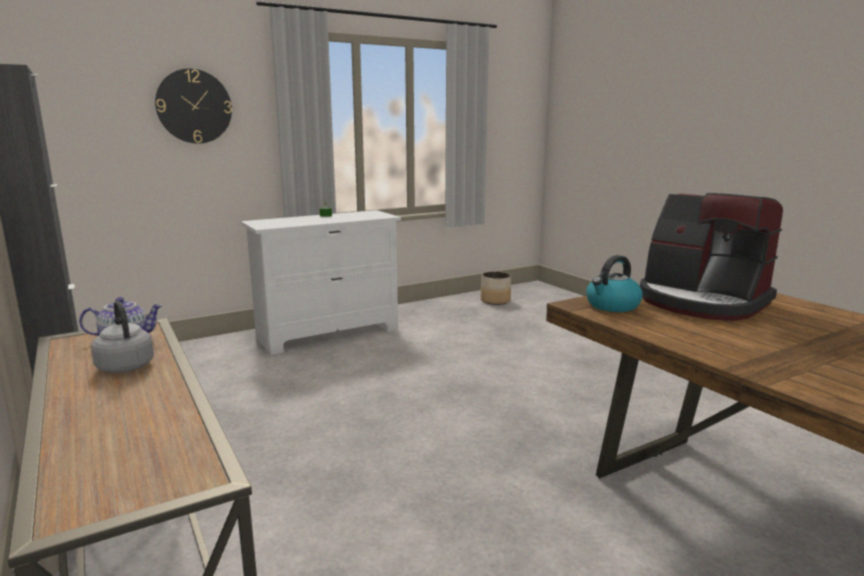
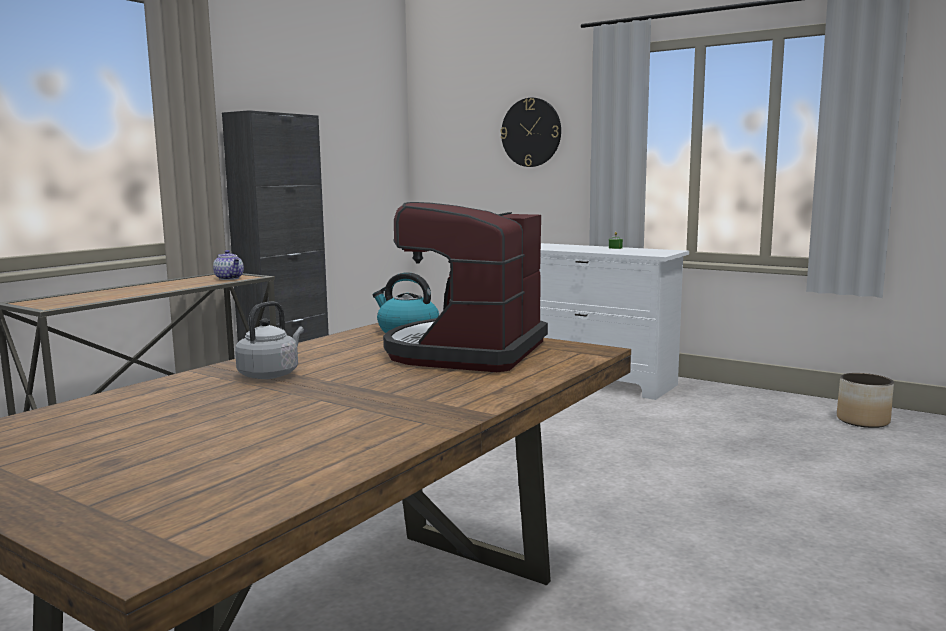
camera: 65 degrees right, 5 degrees down
grey kettle [91,301,154,373] -> grey kettle moved to [235,301,304,379]

